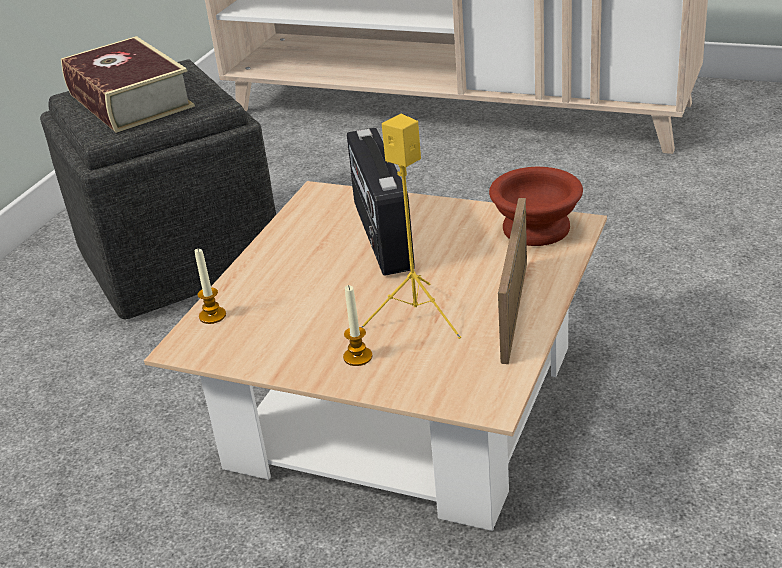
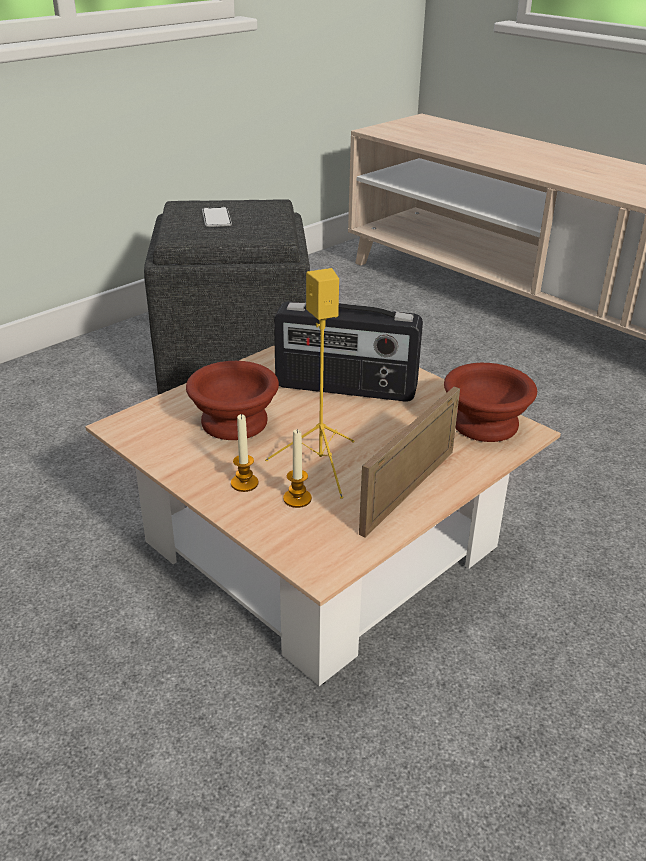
camera: 20 degrees right, 0 degrees up
book [61,36,195,133] -> phone [202,207,232,227]
candle [194,247,226,324] -> candle moved to [283,430,312,508]
radio [347,128,415,276] -> radio turned 90 degrees counterclockwise [274,301,423,402]
none -> brown bowl [186,361,279,440]

